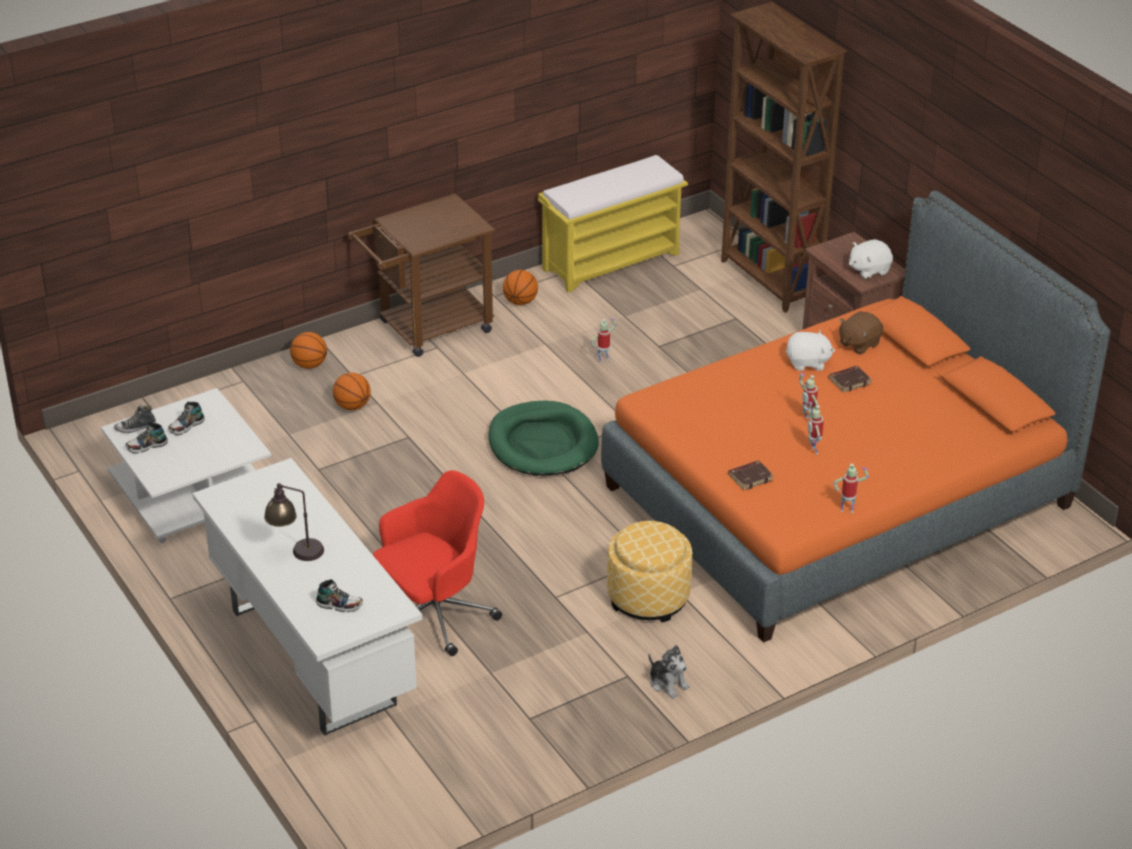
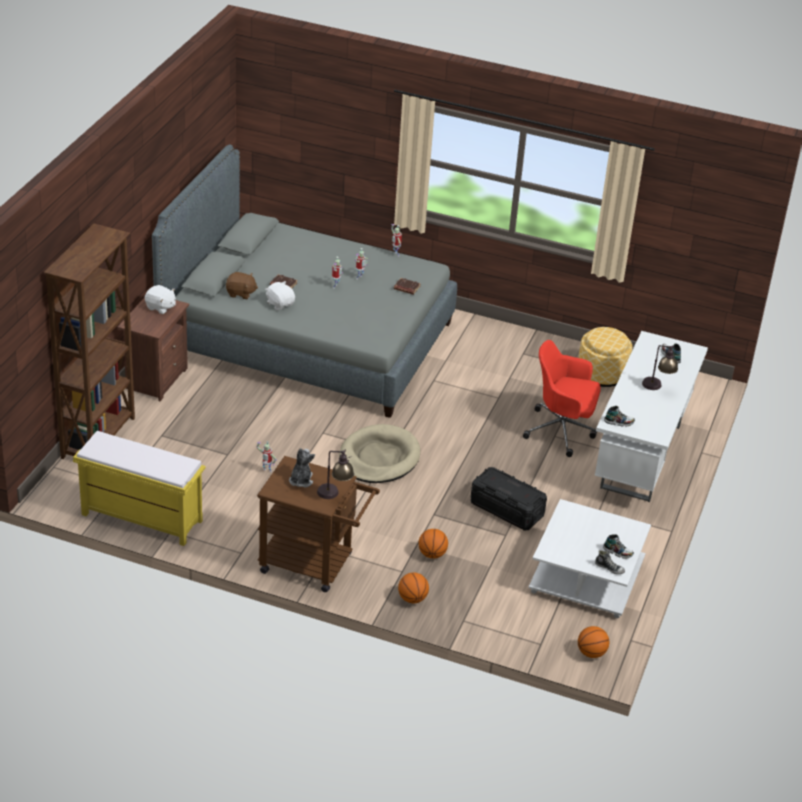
camera: 130 degrees left, 0 degrees up
shoe [168,402,205,435] -> shoe moved to [604,406,635,427]
green dog bed [488,401,599,476] -> beige dog bed [339,424,421,483]
basketball [503,270,538,305] -> basketball moved to [578,626,609,658]
orange bed [601,190,1110,643] -> grey bed [152,145,457,418]
ottoman [607,521,692,623] -> ottoman moved to [578,327,632,387]
plush toy [649,645,690,699] -> plush toy moved to [289,448,315,488]
none -> table lamp [317,450,354,499]
none -> black storage box [471,467,547,530]

